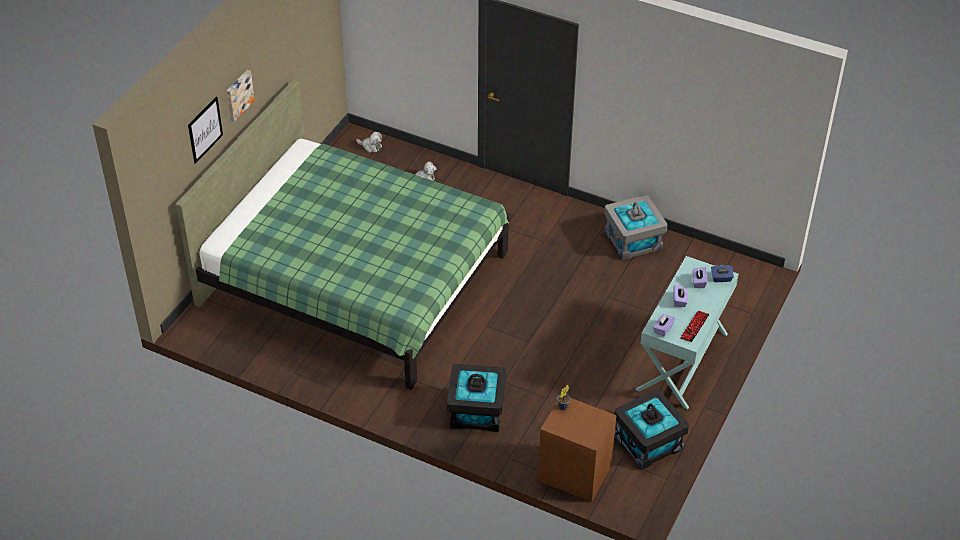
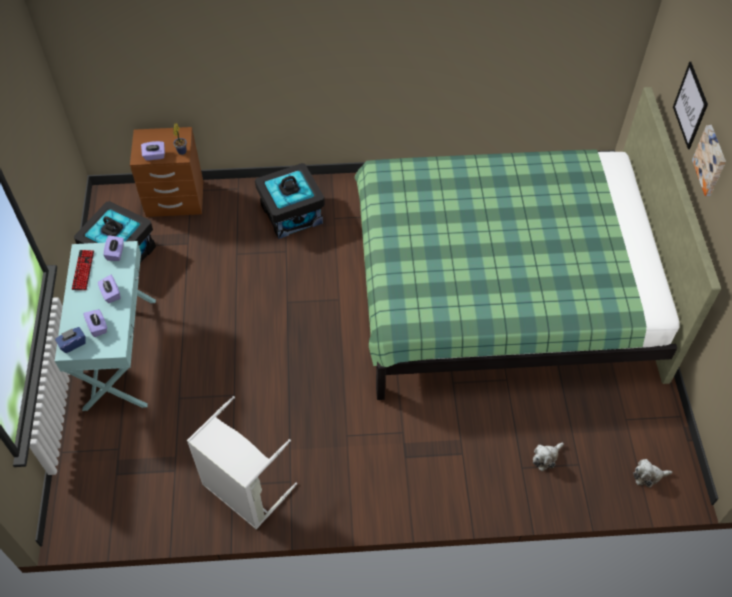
camera: 150 degrees right, 10 degrees up
grey storage box [604,195,668,260] -> grey laundry basket [187,396,297,529]
none -> purple tissue box [141,141,165,161]

